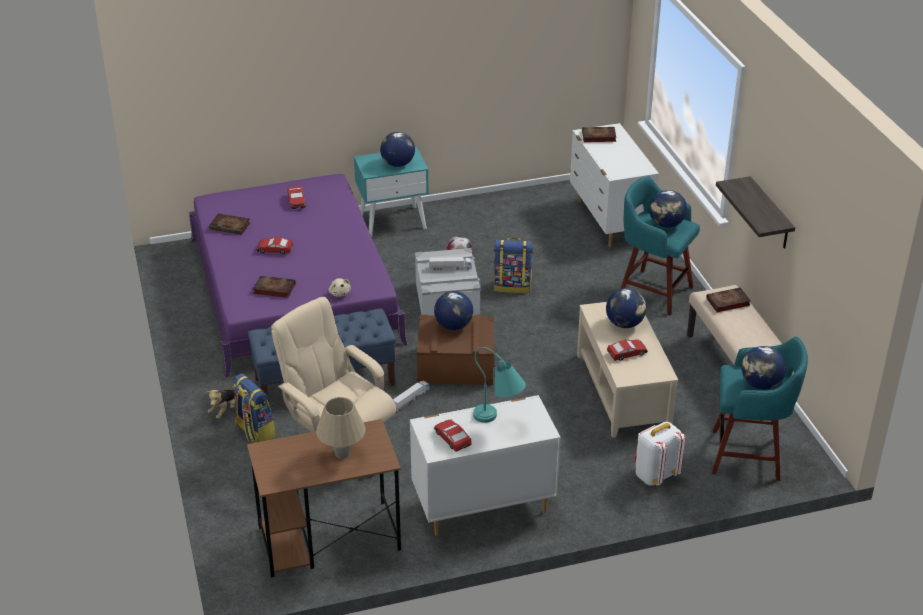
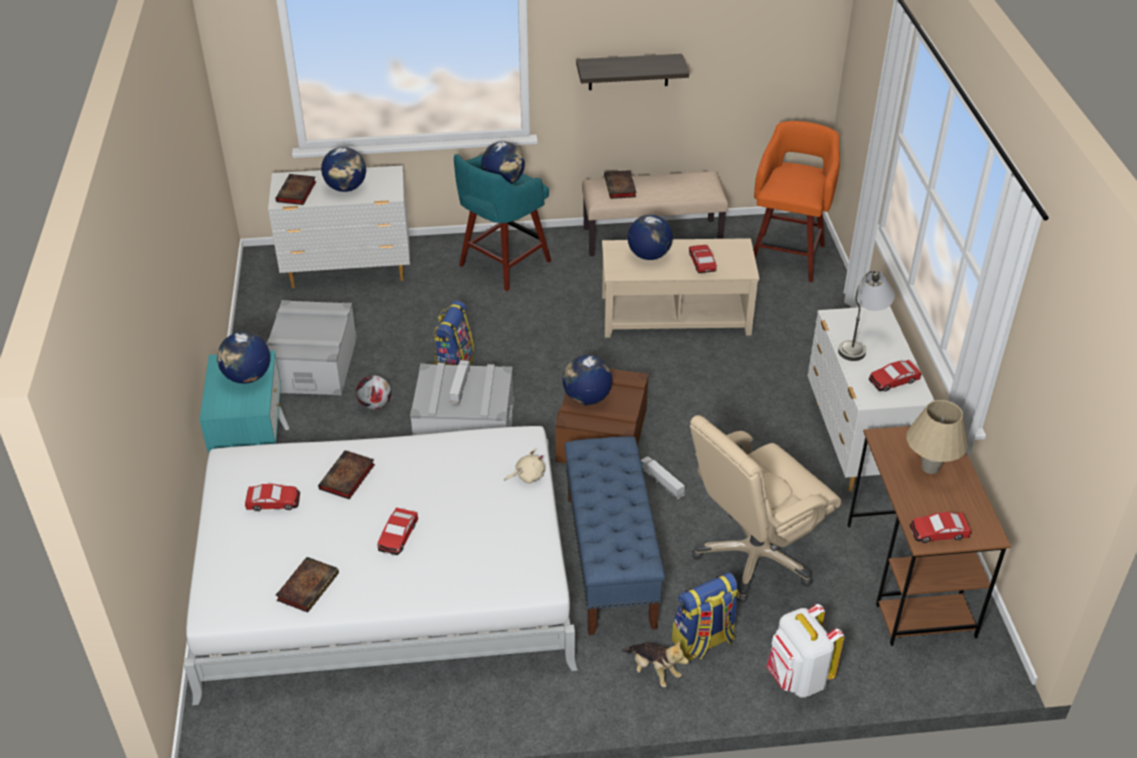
camera: 80 degrees left, 5 degrees up
purple bed [189,174,408,377] -> white bed [184,426,578,705]
book [253,276,296,298] -> book moved to [318,450,375,500]
turquoise table lamp [473,347,526,423] -> grey table lamp [838,271,895,361]
white backpack [635,422,685,486] -> white backpack moved to [766,604,844,698]
turquoise stool [712,337,808,481] -> orange stool [754,121,840,282]
globe [741,346,786,390] -> globe moved to [321,147,366,192]
none -> grey storage box [266,300,357,395]
none -> toy car [910,512,971,543]

